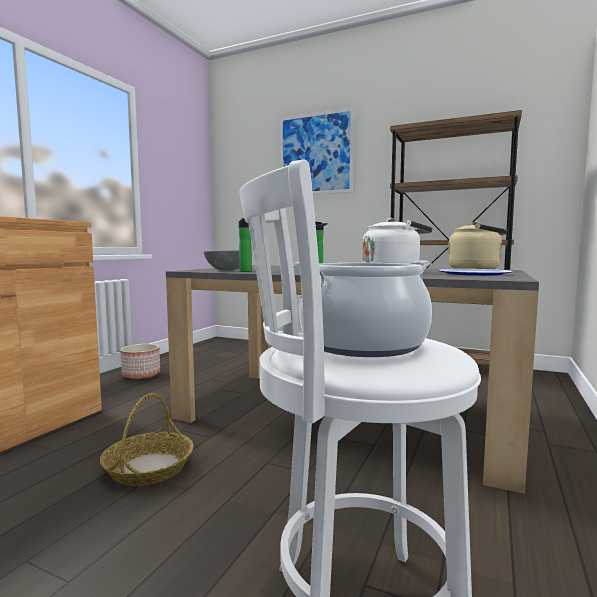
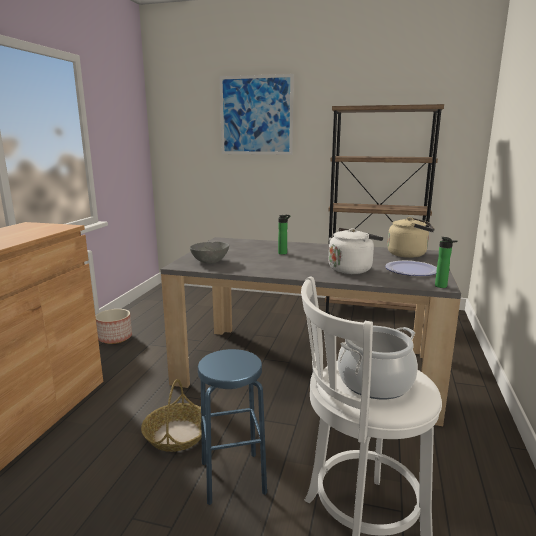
camera: 10 degrees left, 10 degrees up
bottle [239,218,252,272] -> bottle moved to [435,237,457,288]
none -> blue stool [198,349,267,505]

